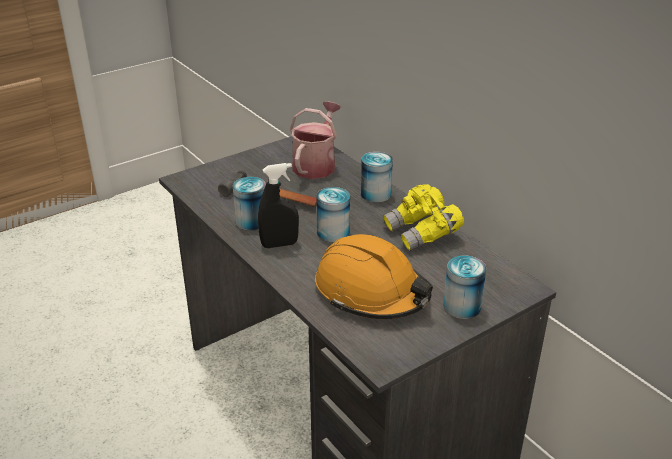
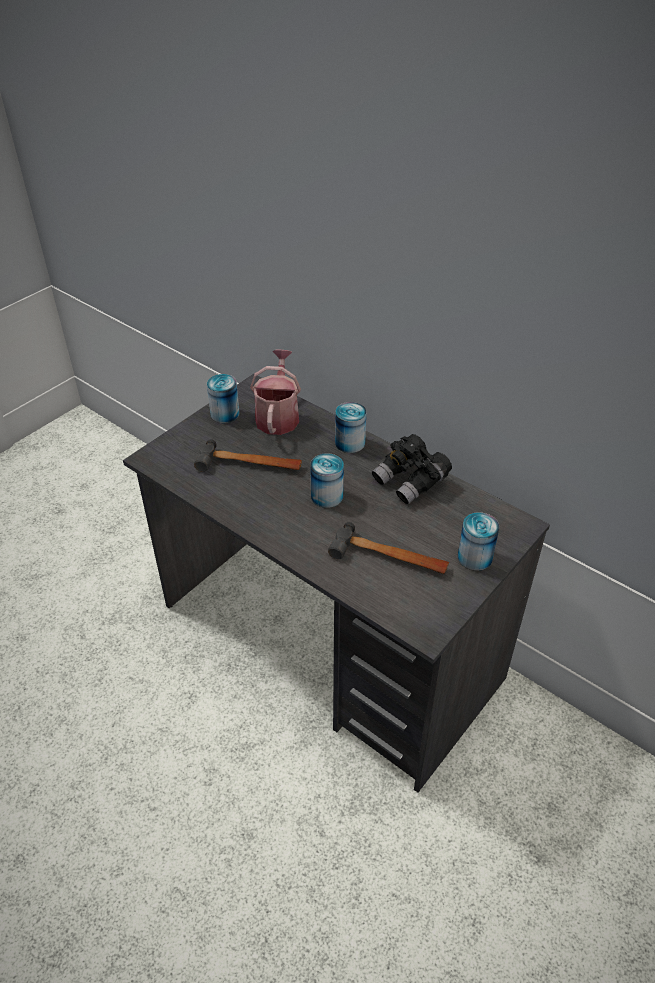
camera: 15 degrees left, 10 degrees up
can [233,177,266,231] -> can moved to [207,374,240,423]
black spray bottle [258,163,299,248] -> none
orange hard hat [315,234,433,319] -> hammer [328,522,449,574]
yellow binoculars [383,184,464,251] -> black binoculars [371,434,452,504]

